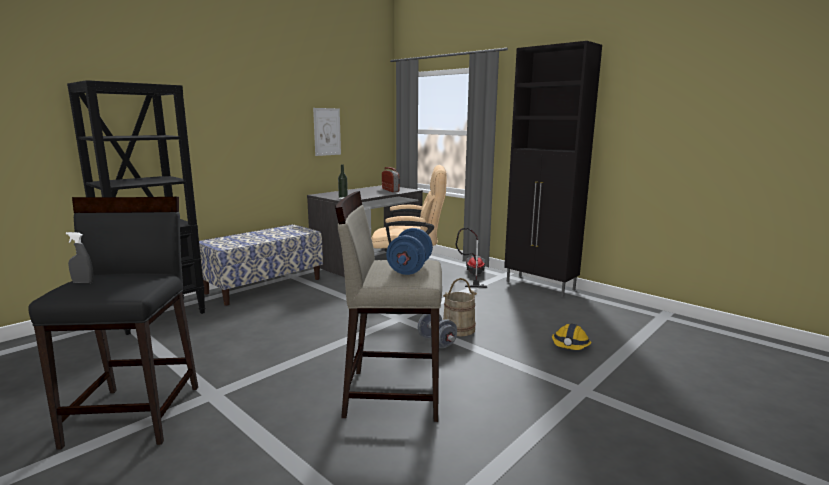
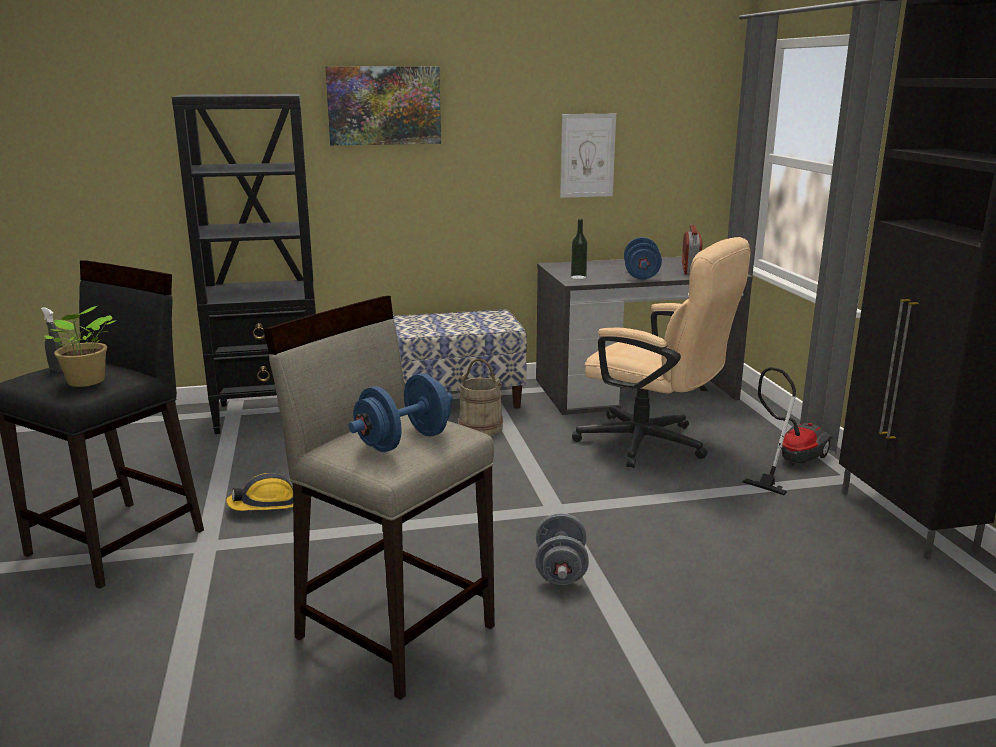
camera: 35 degrees right, 5 degrees up
beige bucket [443,278,477,337] -> beige bucket moved to [458,358,503,436]
hard hat [552,324,592,350] -> hard hat moved to [226,473,293,511]
none -> potted plant [44,305,116,387]
none -> picture [325,66,441,145]
none -> blue dumbbell [624,237,662,280]

